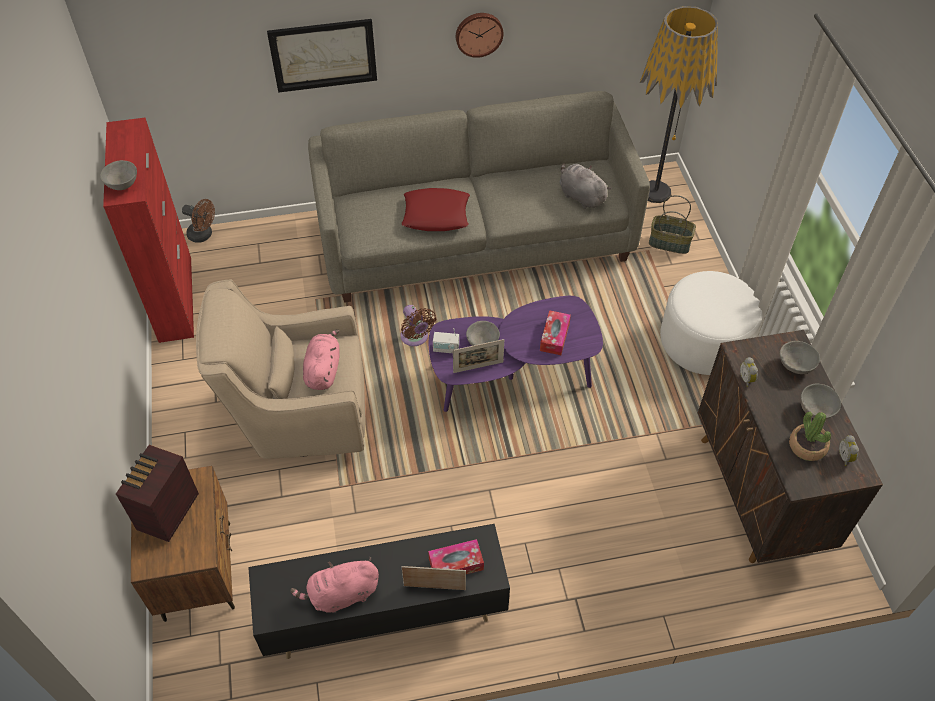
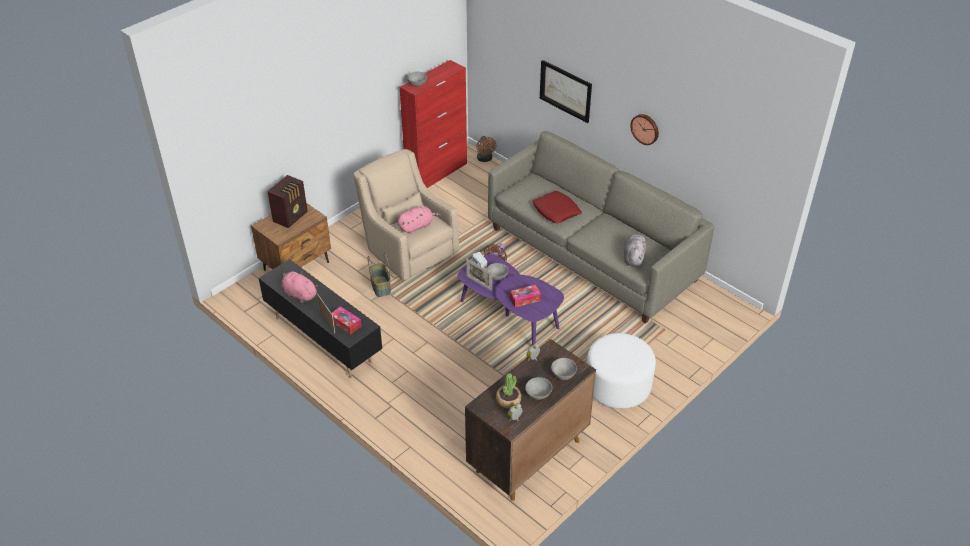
camera: 55 degrees right, 10 degrees down
radio [116,445,199,542] -> radio turned 135 degrees clockwise [267,175,308,228]
floor lamp [640,6,718,203] -> none
basket [649,195,696,254] -> basket moved to [368,253,391,297]

